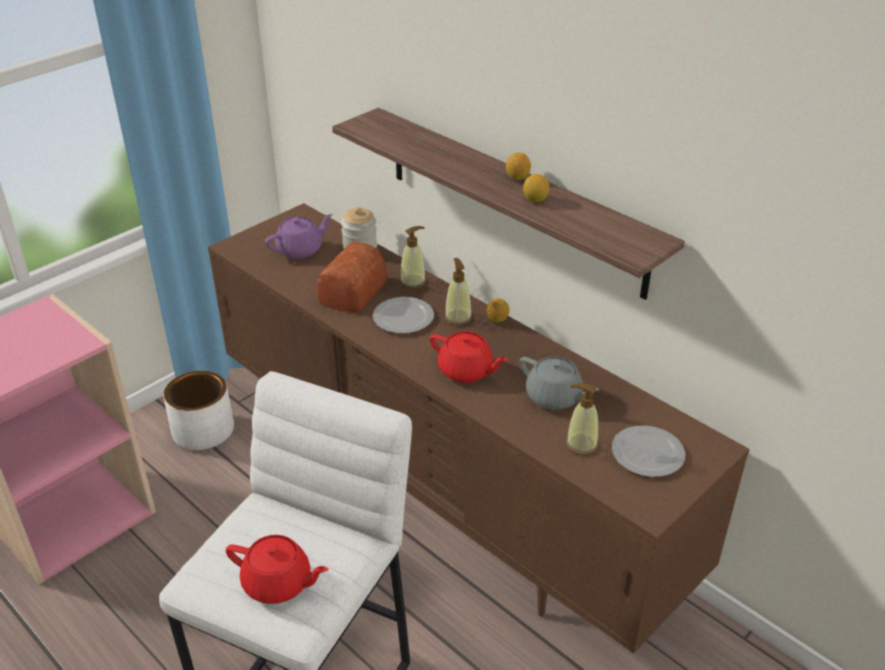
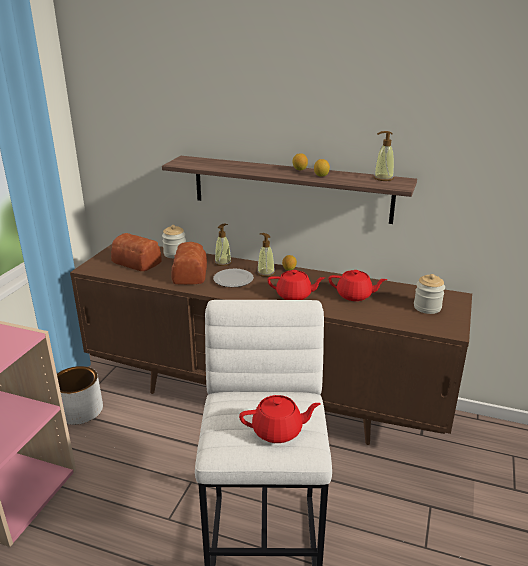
camera: 25 degrees left, 10 degrees down
purple teapot [265,214,333,259] -> bread [111,233,162,271]
grey teapot [519,356,599,410] -> red teapot [328,270,387,301]
soap dispenser [566,383,598,456] -> soap dispenser moved to [374,131,394,181]
plate [612,425,685,477] -> jar [414,274,445,314]

